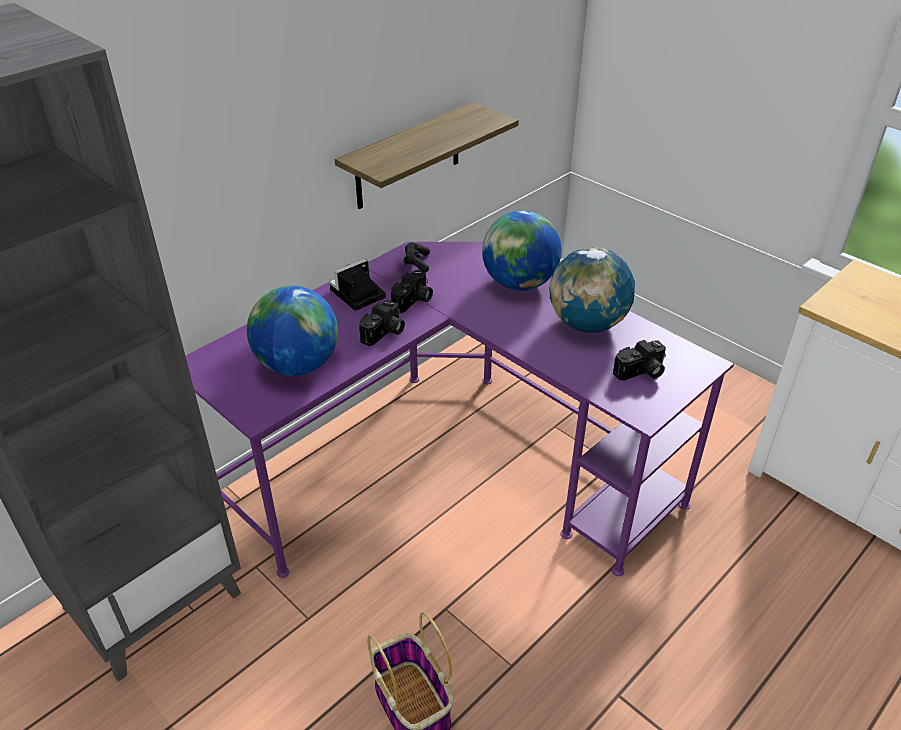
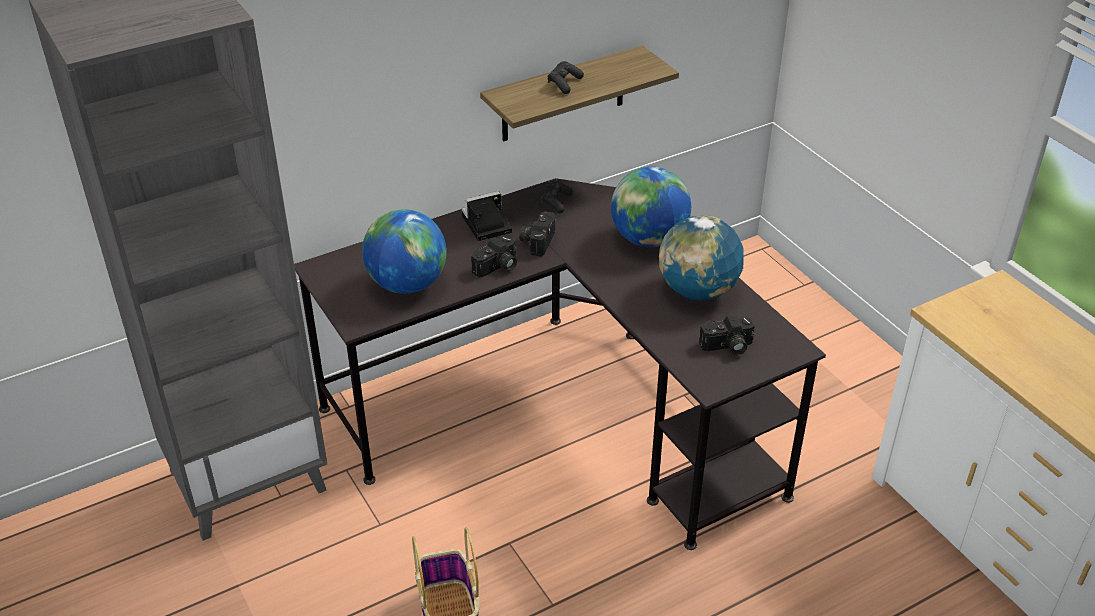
camera: 15 degrees right, 0 degrees up
purple desk [186,242,734,578] -> black desk [294,178,826,550]
camera [391,270,433,313] -> camera turned 150 degrees clockwise [519,211,556,257]
none -> black game controller [547,61,584,94]

